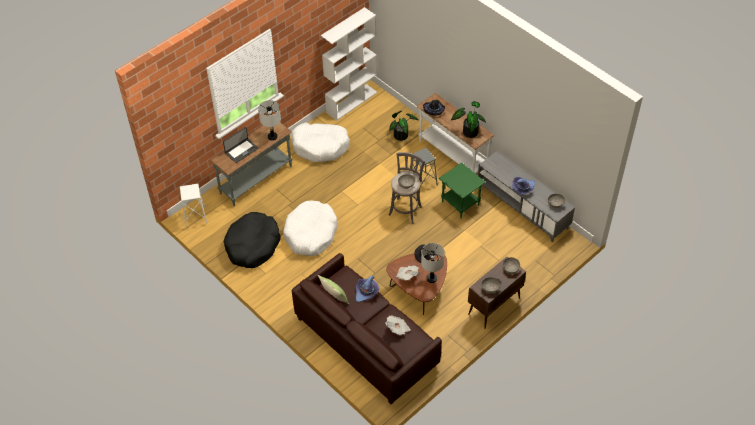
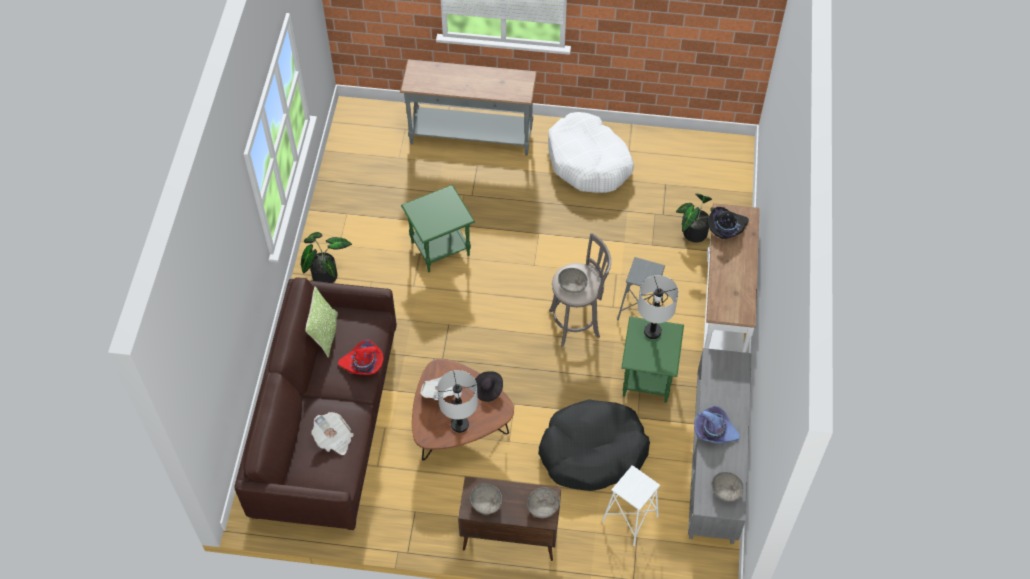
camera: 50 degrees right, 5 degrees up
white stool [180,184,208,228] -> white stool moved to [602,465,660,546]
laptop [223,127,258,163] -> none
black dog bed [224,212,281,268] -> black dog bed moved to [538,399,650,491]
grey table lamp [258,100,281,141] -> grey table lamp moved to [638,275,679,339]
white dog bed [283,200,338,256] -> green side table [401,185,475,272]
white bookcase [321,7,377,121] -> none
purple hat [356,276,379,302] -> red hat [338,340,384,375]
potted plant [451,101,486,138] -> potted plant moved to [301,232,352,283]

